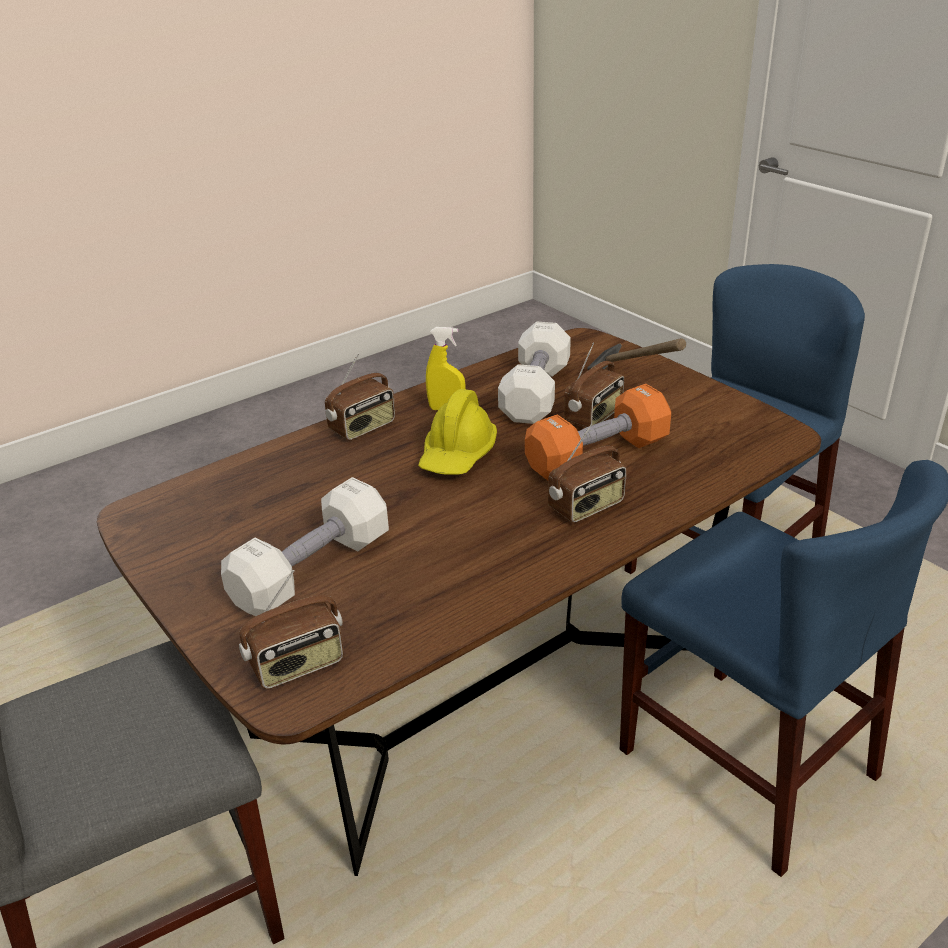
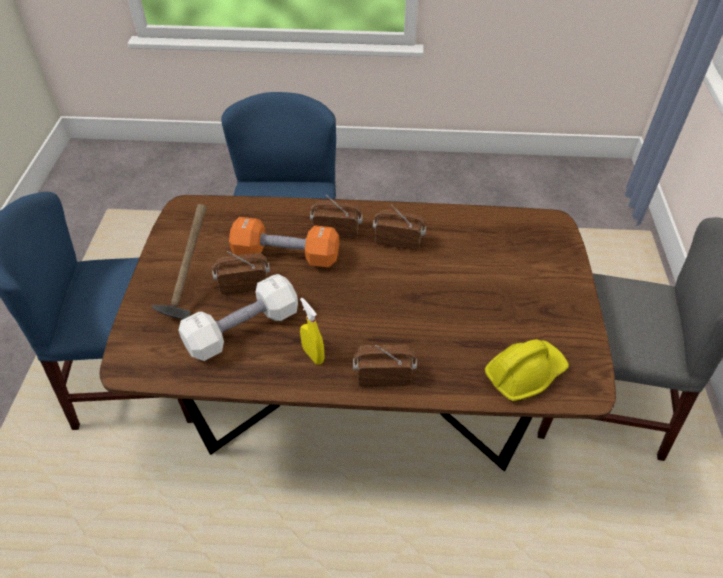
camera: 140 degrees left, 15 degrees up
white dumbbell [221,477,389,616] -> none
radio [239,570,344,689] -> radio moved to [373,204,426,250]
yellow hard hat [418,389,497,475] -> yellow hard hat moved to [485,339,569,401]

